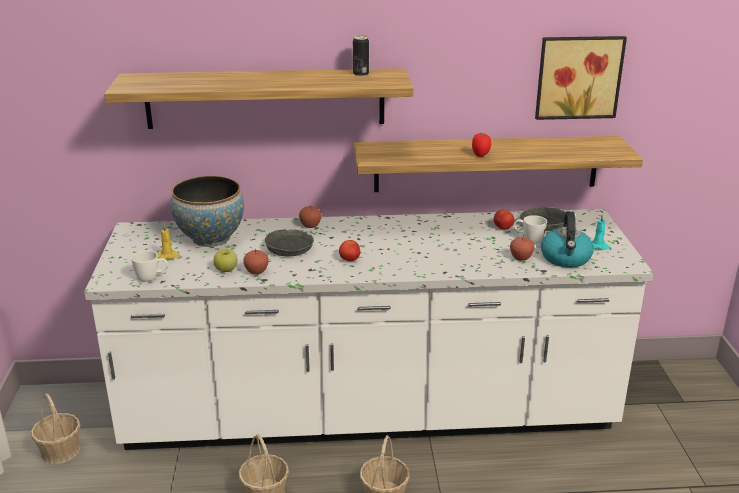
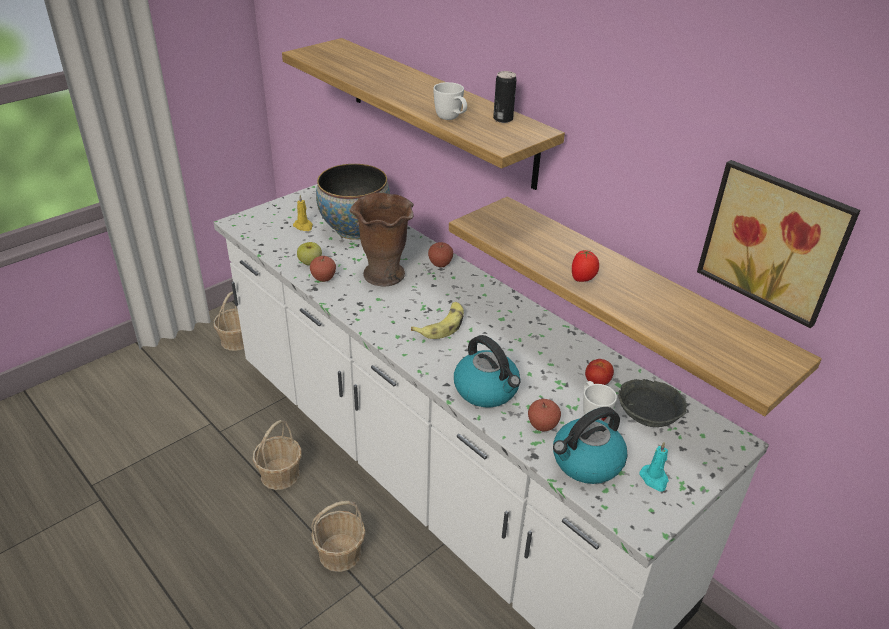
camera: 50 degrees right, 10 degrees up
white mug [131,251,169,282] -> white mug moved to [433,82,467,120]
grey bowl [265,229,314,257] -> brown vase [350,193,414,286]
tomato [339,240,360,261] -> none
none -> banana [411,302,464,339]
none -> kettle [454,335,520,407]

